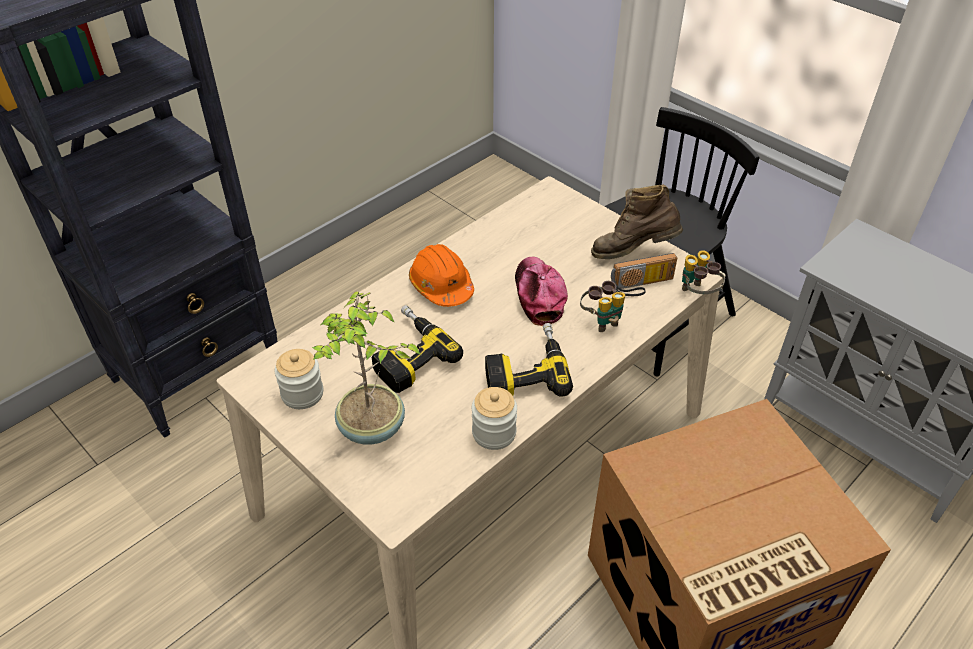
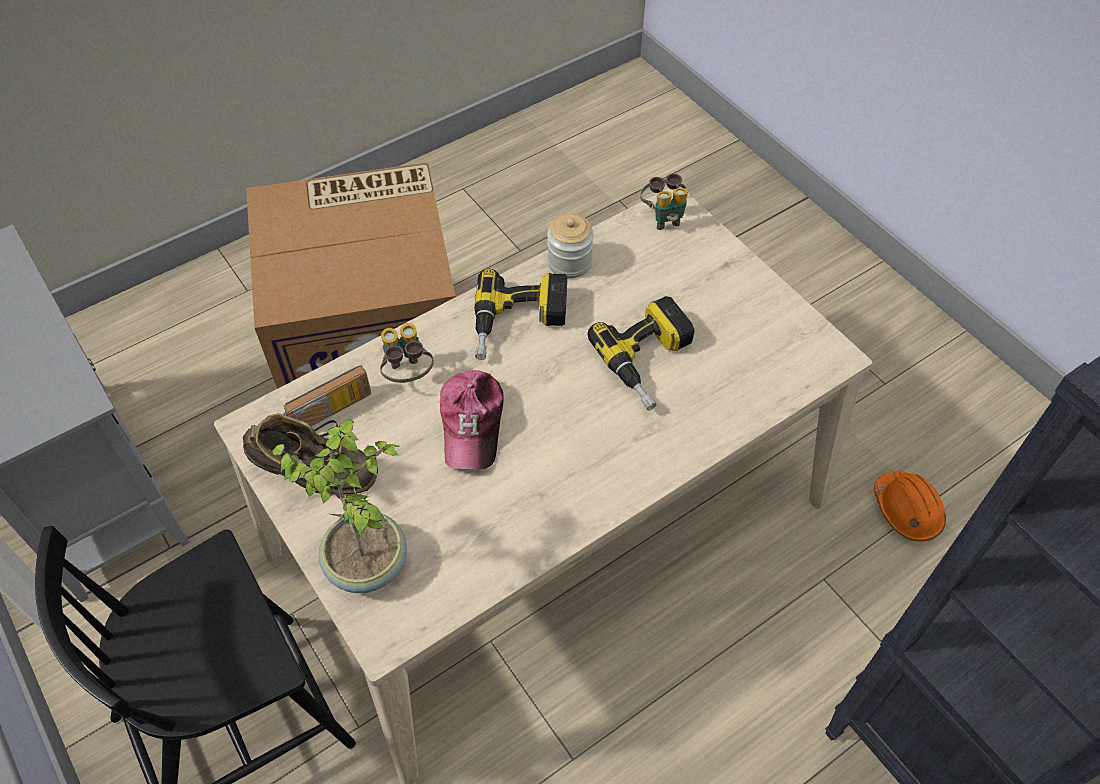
camera: 170 degrees left, 10 degrees up
jar [275,349,323,409] -> none
potted plant [312,291,421,445] -> potted plant moved to [272,417,407,593]
orange hard hat [409,244,474,307] -> orange hard hat moved to [874,471,946,542]
radio [611,253,677,296] -> radio turned 150 degrees clockwise [283,365,371,437]
binoculars [682,250,725,294] -> binoculars moved to [640,173,688,230]

